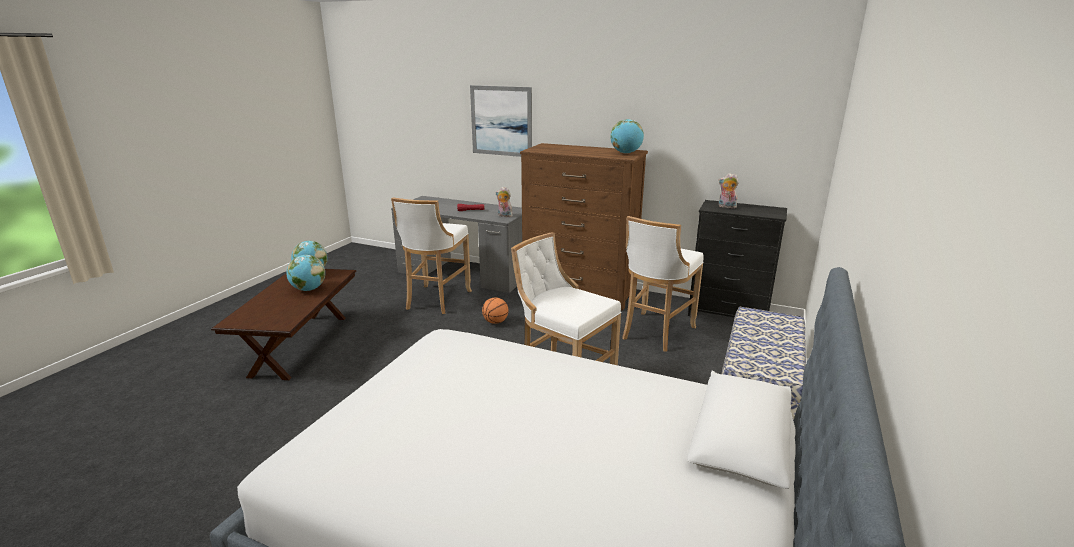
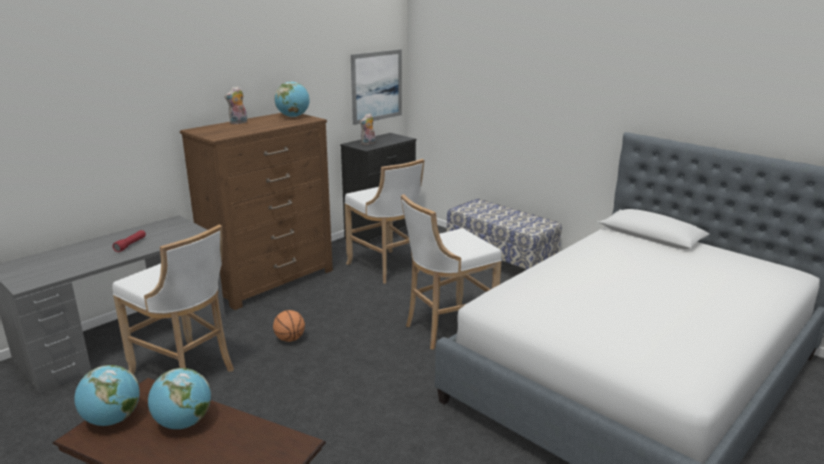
camera: 70 degrees left, 0 degrees up
picture [470,85,532,157] -> picture moved to [351,49,402,125]
plush toy [496,187,513,217] -> plush toy moved to [225,86,247,124]

